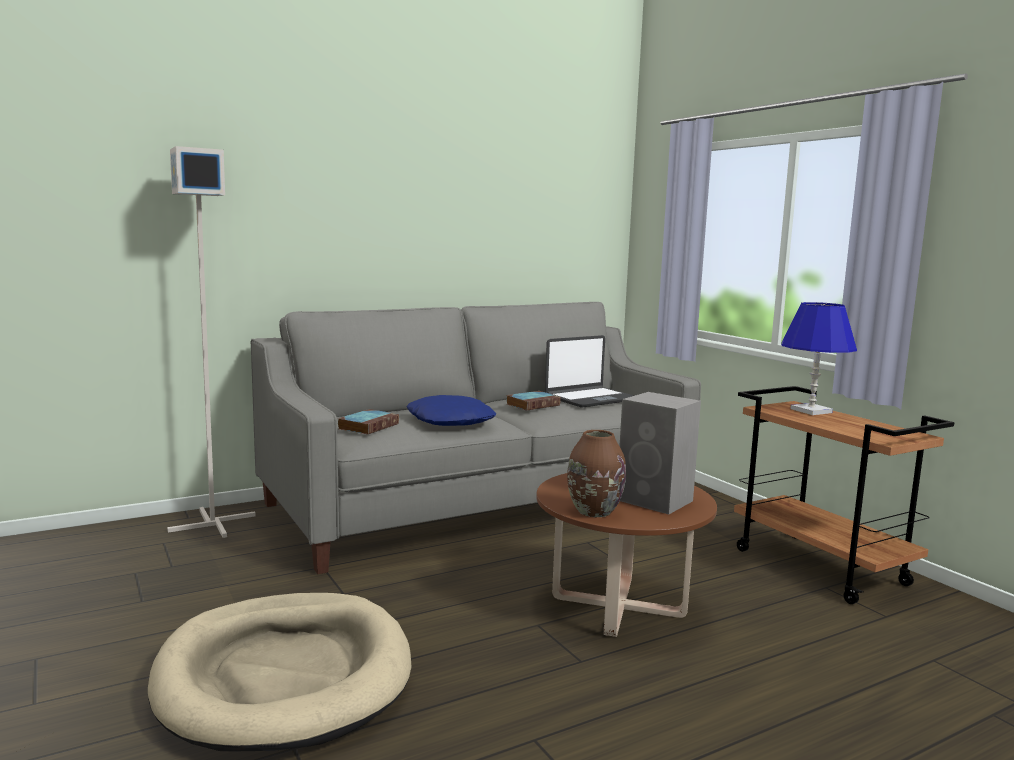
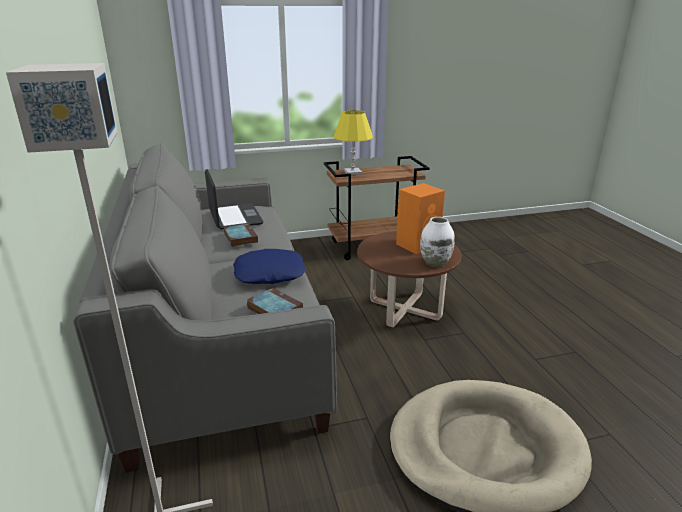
camera: 75 degrees left, 15 degrees up
brown vase [567,430,626,517] -> white vase [420,217,455,267]
grey speaker [620,392,701,515] -> orange speaker [396,183,445,254]
blue table lamp [781,302,857,415] -> yellow table lamp [334,110,373,175]

